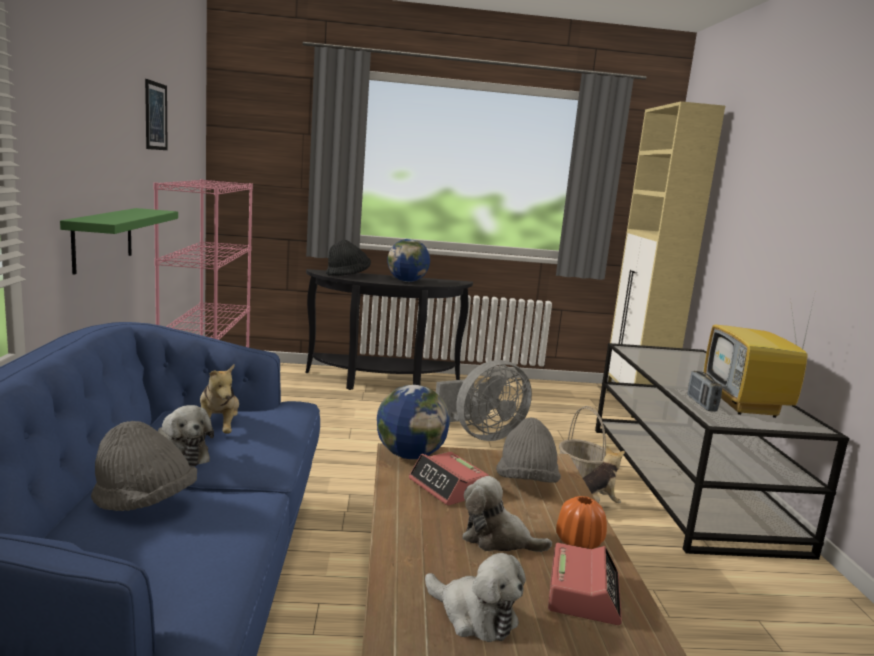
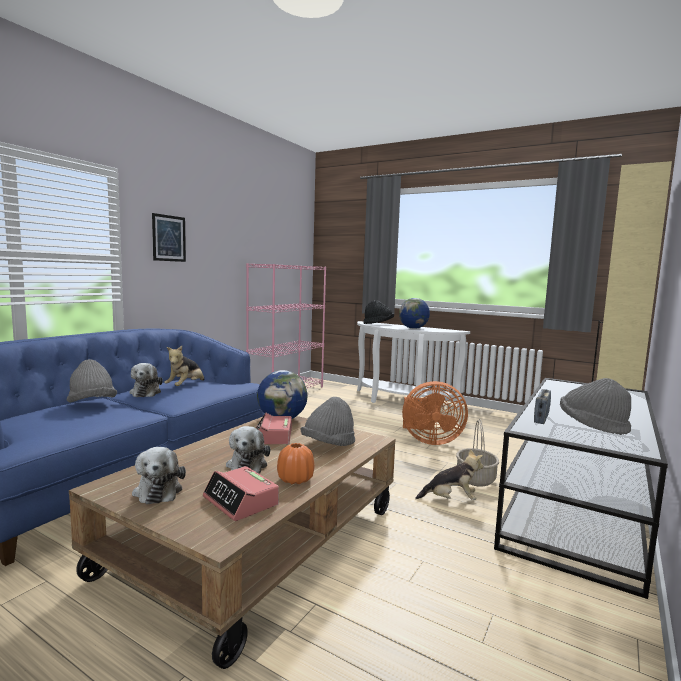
camera: 35 degrees right, 5 degrees down
green shelf [60,208,178,275] -> none
picture [145,79,168,150] -> picture moved to [152,213,186,262]
black console table [305,269,473,390] -> white console table [357,321,470,410]
grey fan [436,360,532,441] -> orange fan [402,381,468,445]
plush toy [462,476,552,552] -> plush toy turned 150 degrees counterclockwise [226,426,270,474]
alarm clock [548,543,622,625] -> alarm clock turned 90 degrees clockwise [203,466,279,521]
television [704,294,815,418] -> grey hat [560,378,631,435]

